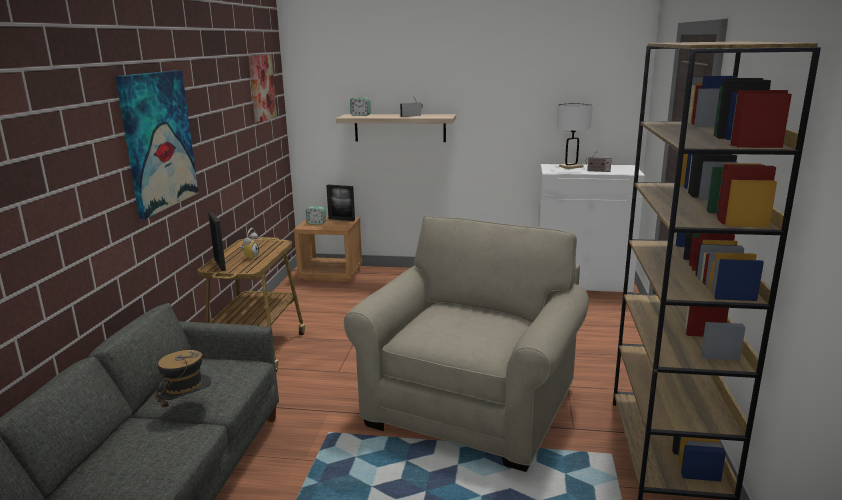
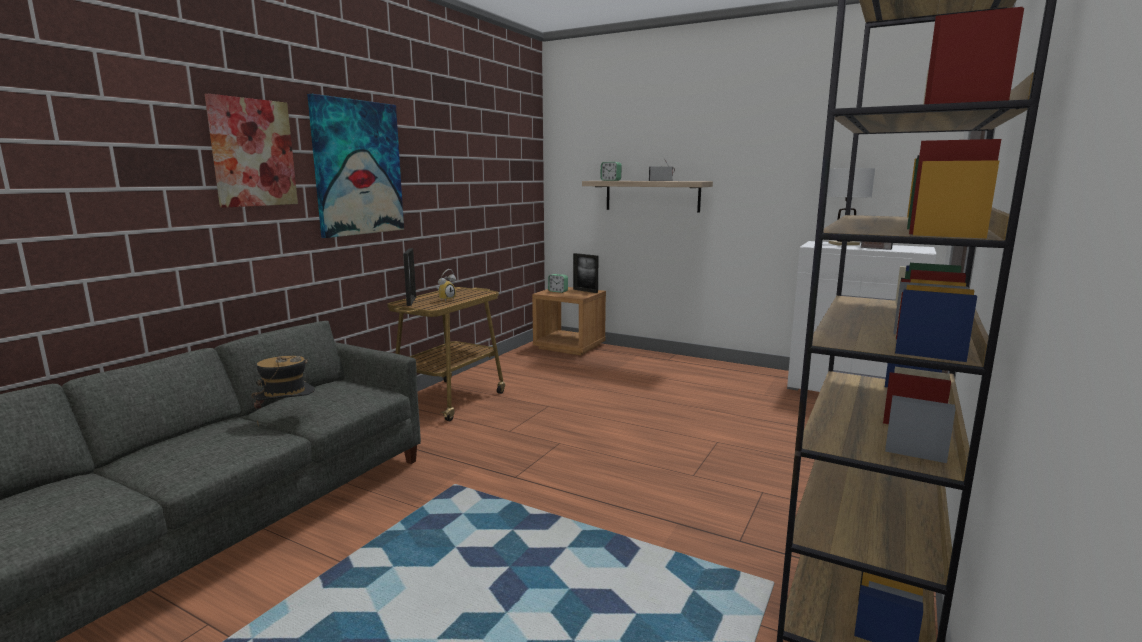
camera: 20 degrees right, 5 degrees down
picture [248,55,277,123] -> picture moved to [205,94,298,208]
beige armchair [344,216,589,472] -> none

